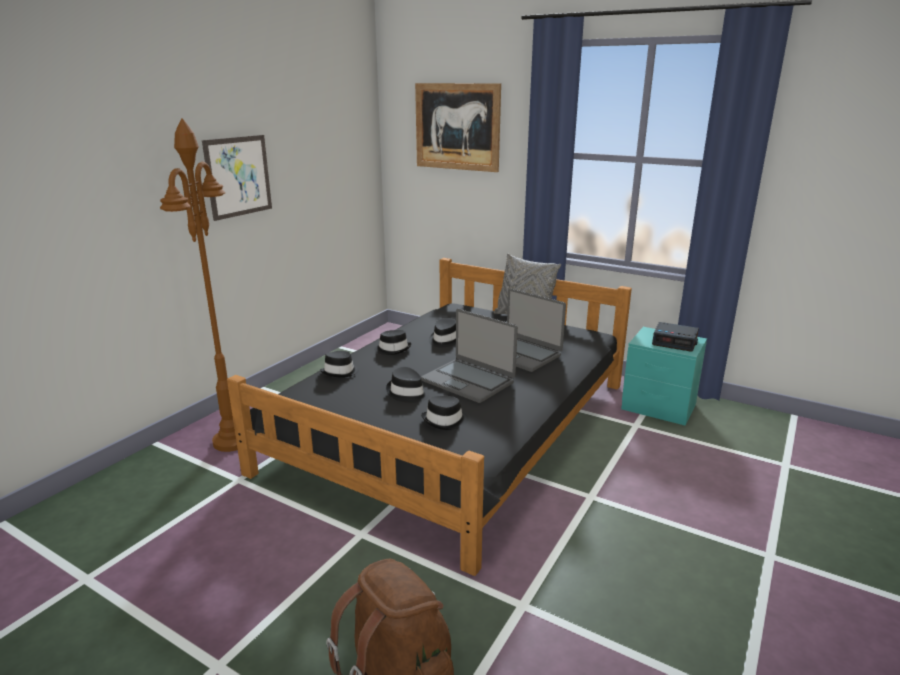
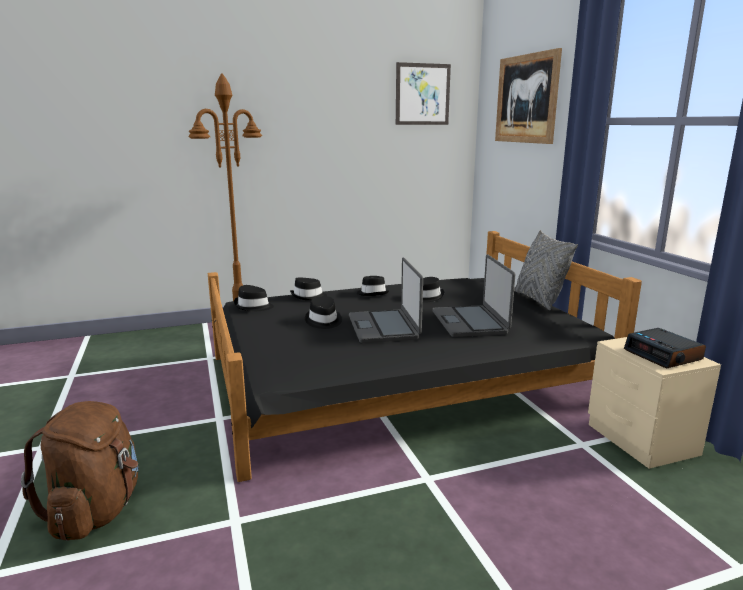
camera: 40 degrees right, 5 degrees down
picture [202,135,272,221] -> picture moved to [396,62,451,125]
black hat [421,396,468,430] -> black hat moved to [234,285,274,311]
turquoise nightstand [621,327,707,426] -> beige nightstand [588,337,721,469]

